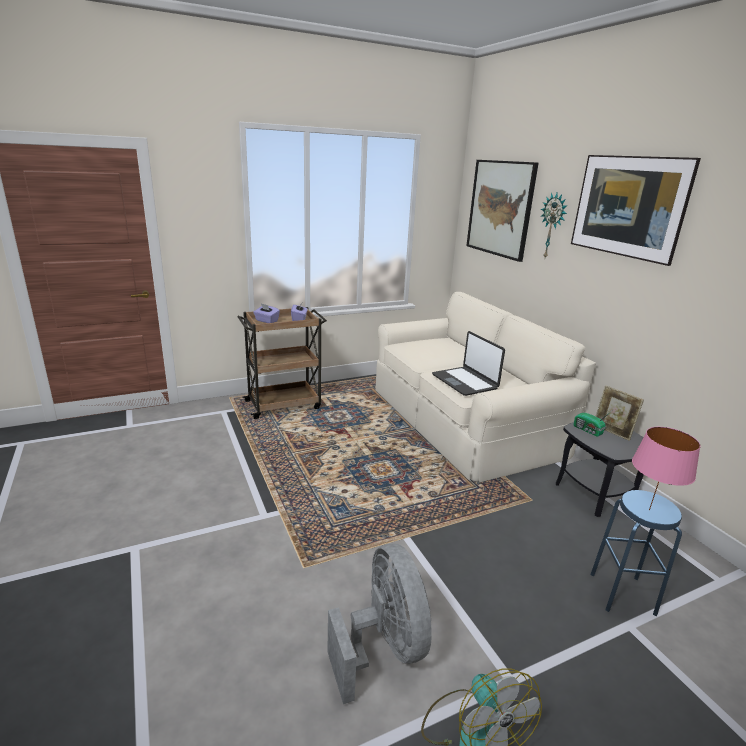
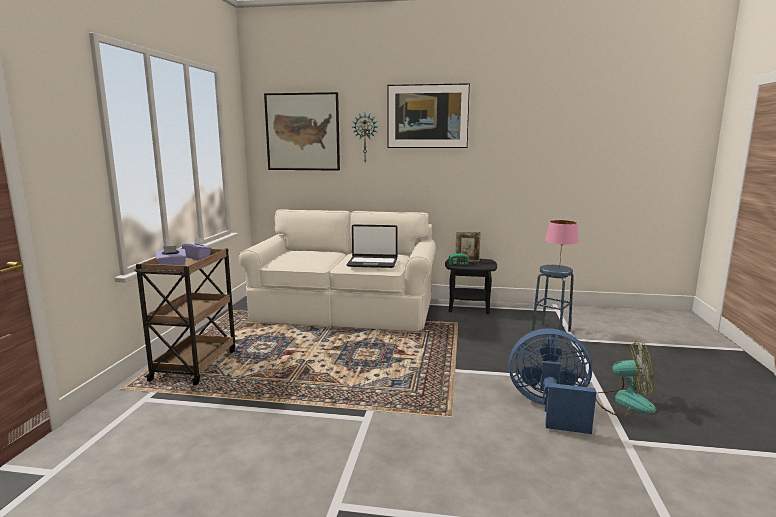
camera: 55 degrees left, 10 degrees down
grey fan [327,543,432,704] -> blue fan [508,329,596,434]

